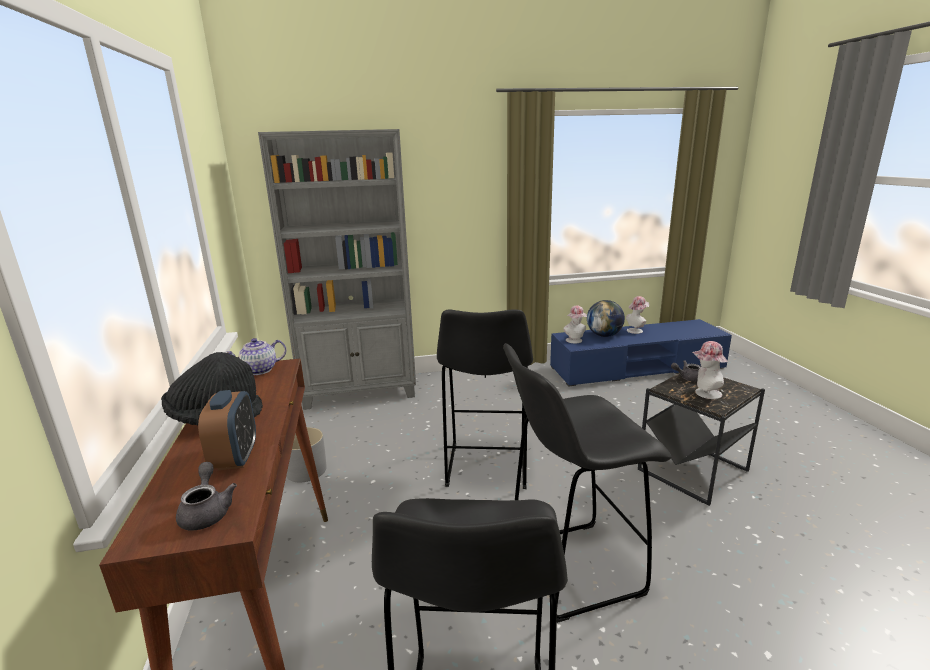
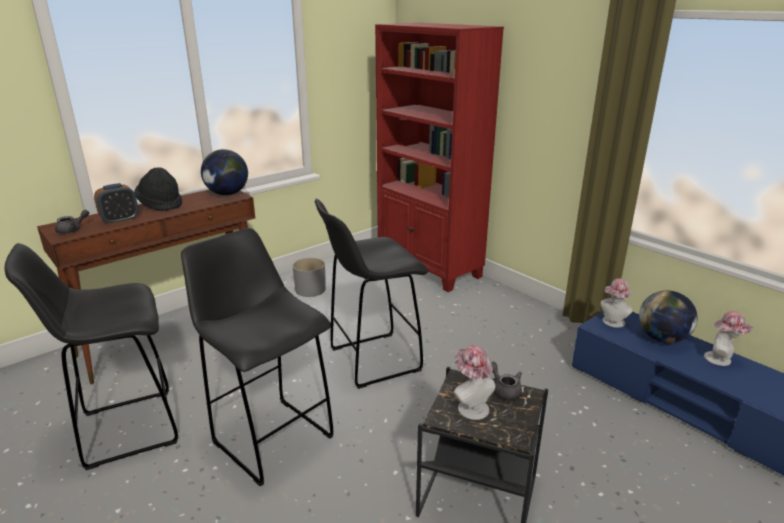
camera: 60 degrees right, 5 degrees up
teapot [225,338,286,375] -> globe [201,149,248,195]
grey bookcase [258,129,416,410] -> red bookcase [375,23,504,292]

